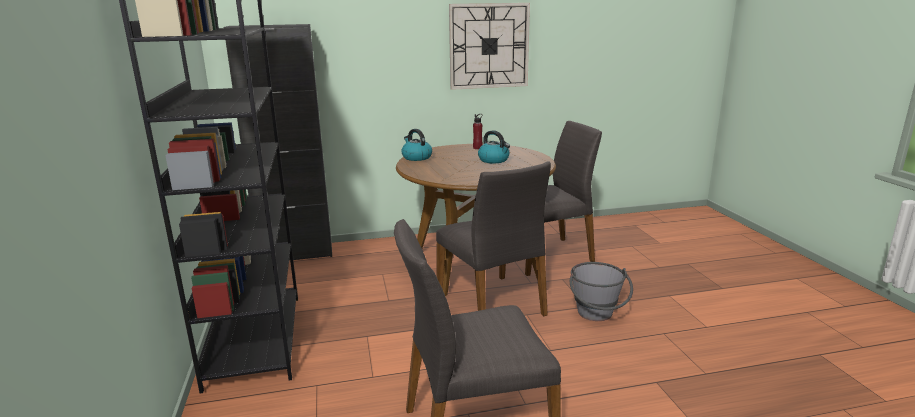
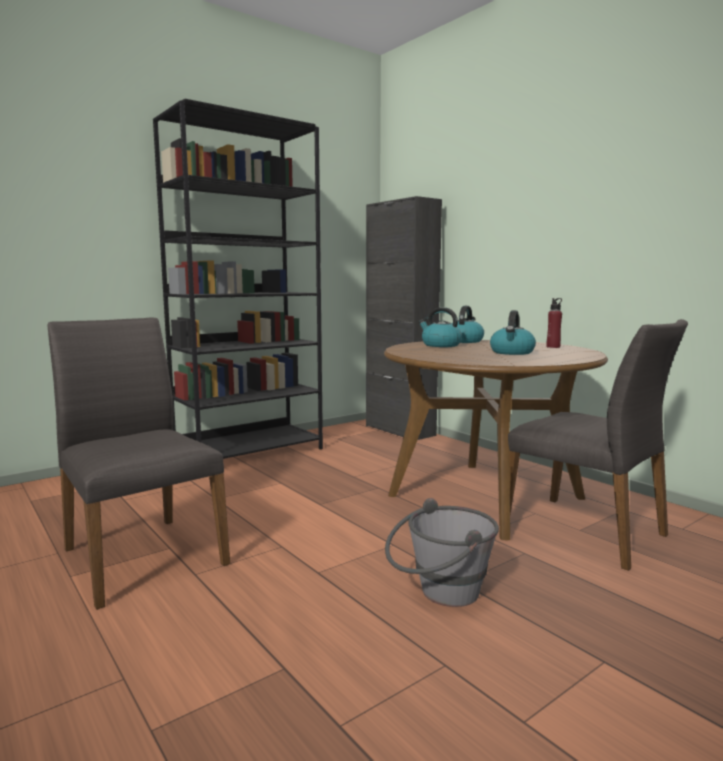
camera: 65 degrees right, 10 degrees down
grey chair [436,161,551,316] -> none
wall clock [449,3,530,90] -> none
none -> kettle [419,307,462,347]

